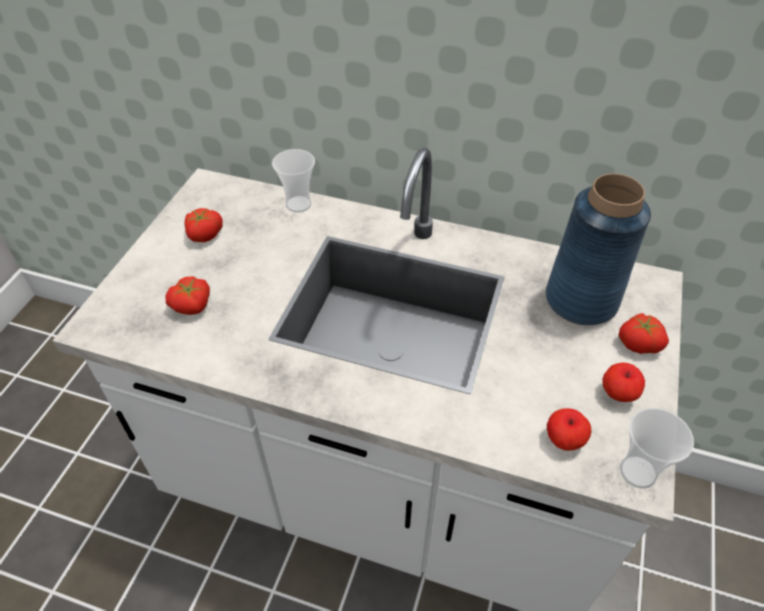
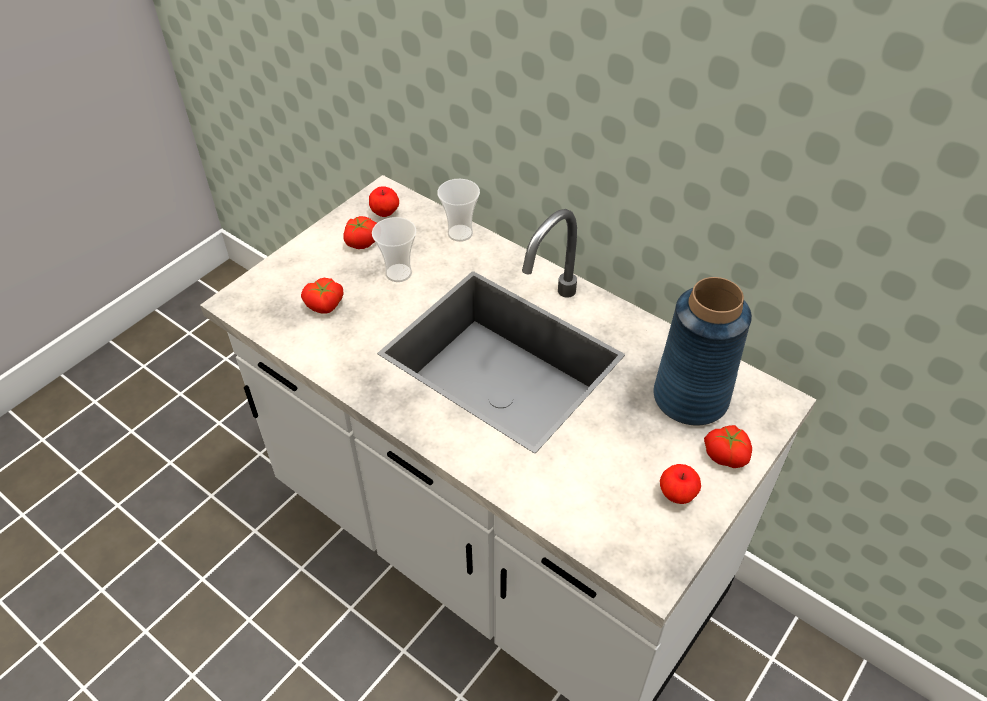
camera: 20 degrees right, 0 degrees up
apple [547,408,592,451] -> apple moved to [369,186,399,217]
cup [620,408,694,489] -> cup moved to [372,217,416,282]

